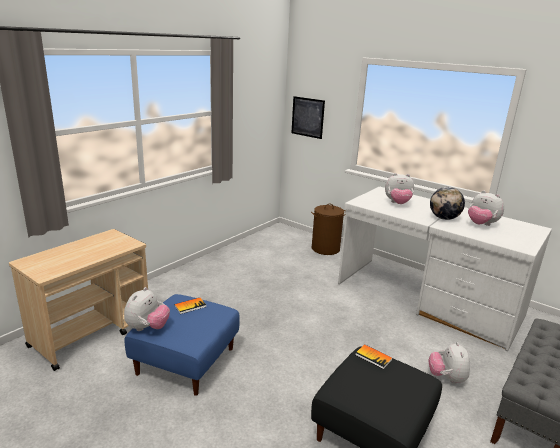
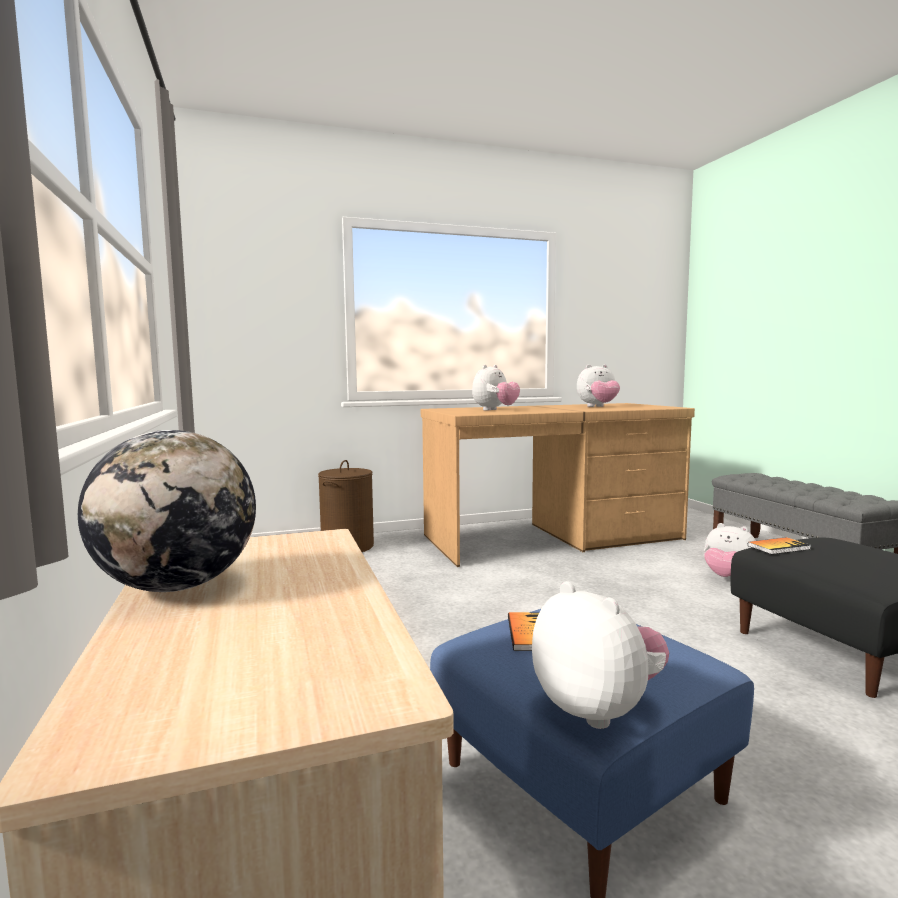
camera: 55 degrees left, 15 degrees down
picture [291,96,325,139] -> none
white desk [338,186,552,351] -> brown desk [421,403,695,567]
globe [430,187,465,220] -> globe moved to [78,430,256,592]

